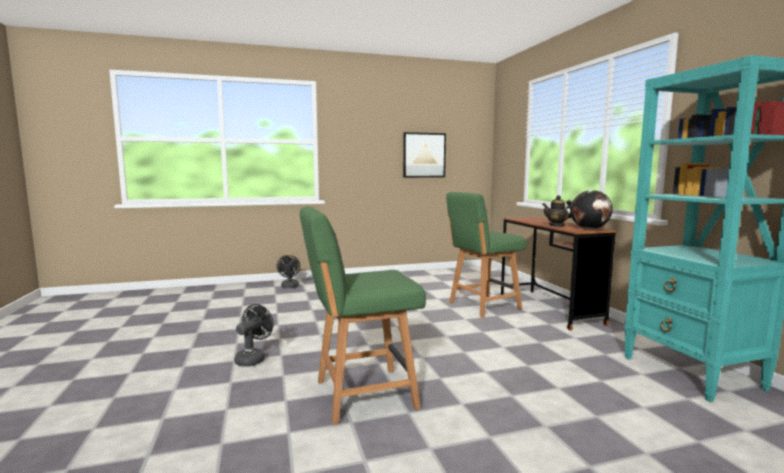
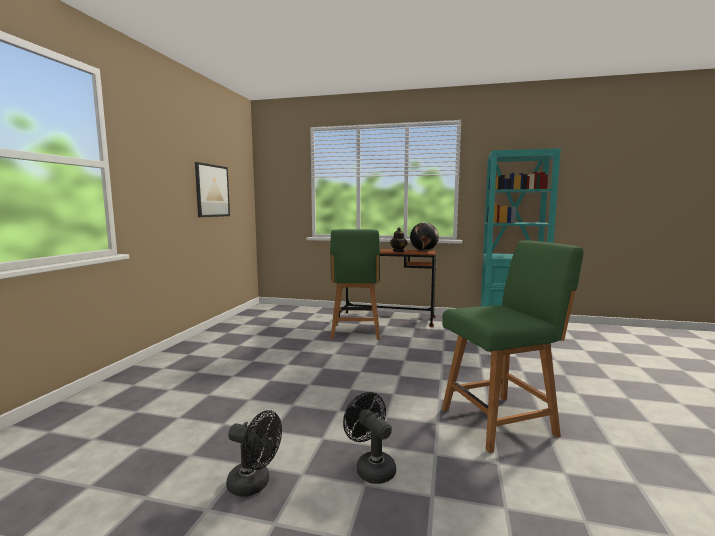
camera: 60 degrees left, 0 degrees up
black fan [277,255,300,288] -> black fan moved to [226,410,282,497]
green chair [300,206,426,425] -> green chair turned 120 degrees counterclockwise [442,240,584,453]

